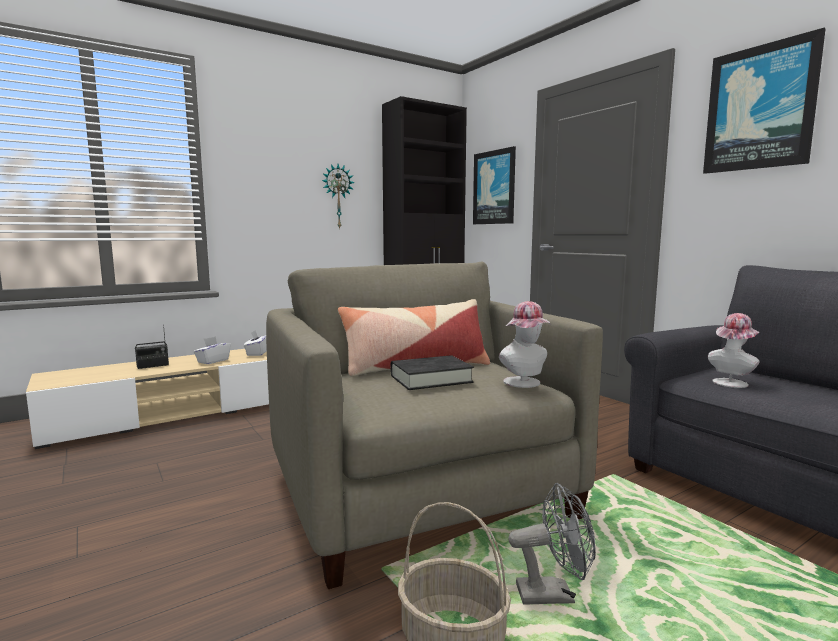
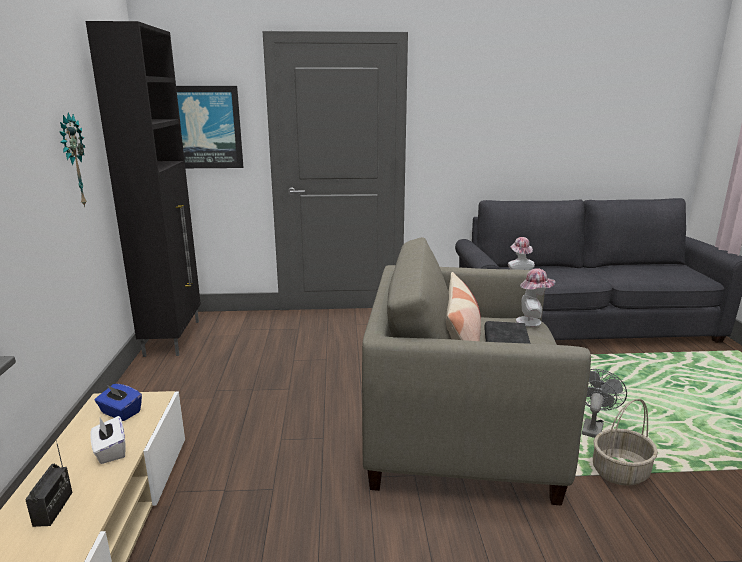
camera: 60 degrees left, 10 degrees up
white tissue box [244,330,267,356] -> blue tissue box [95,384,142,421]
picture [703,28,826,174] -> none

